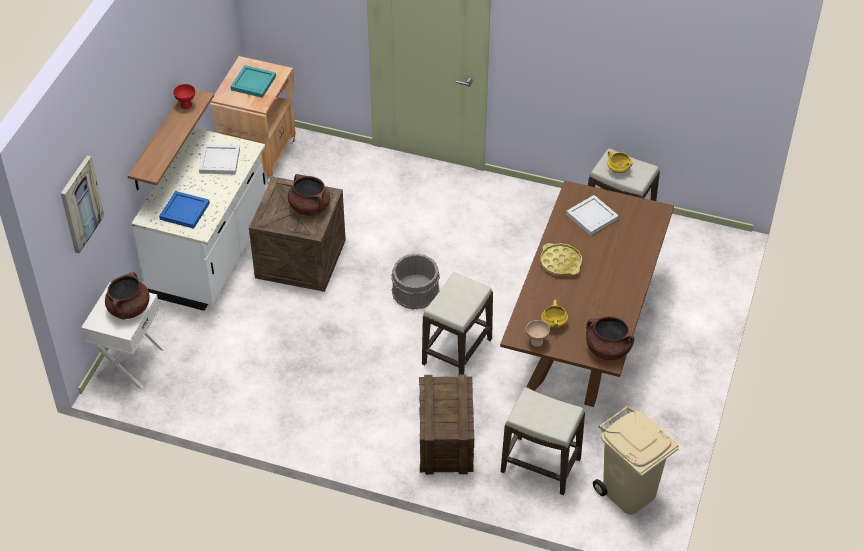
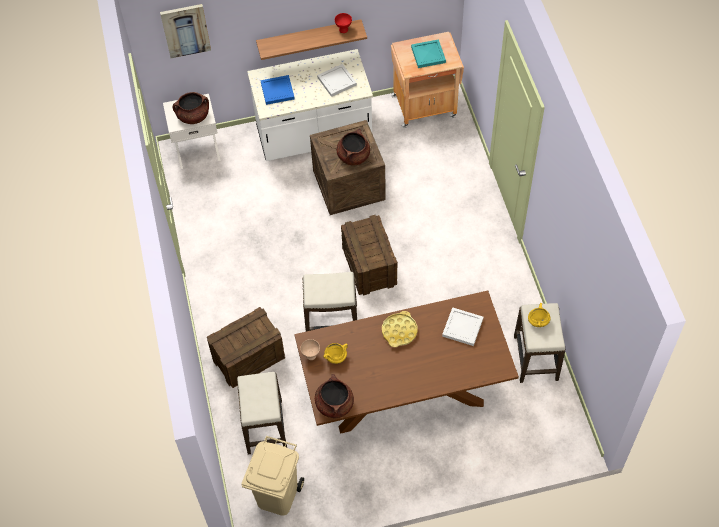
camera: 60 degrees right, 10 degrees up
grey bucket [391,254,440,310] -> crate [341,215,398,296]

